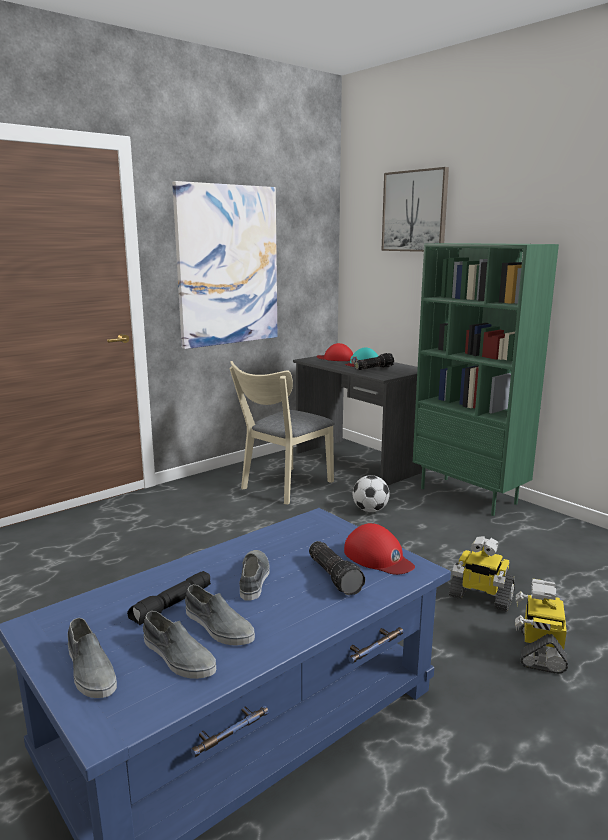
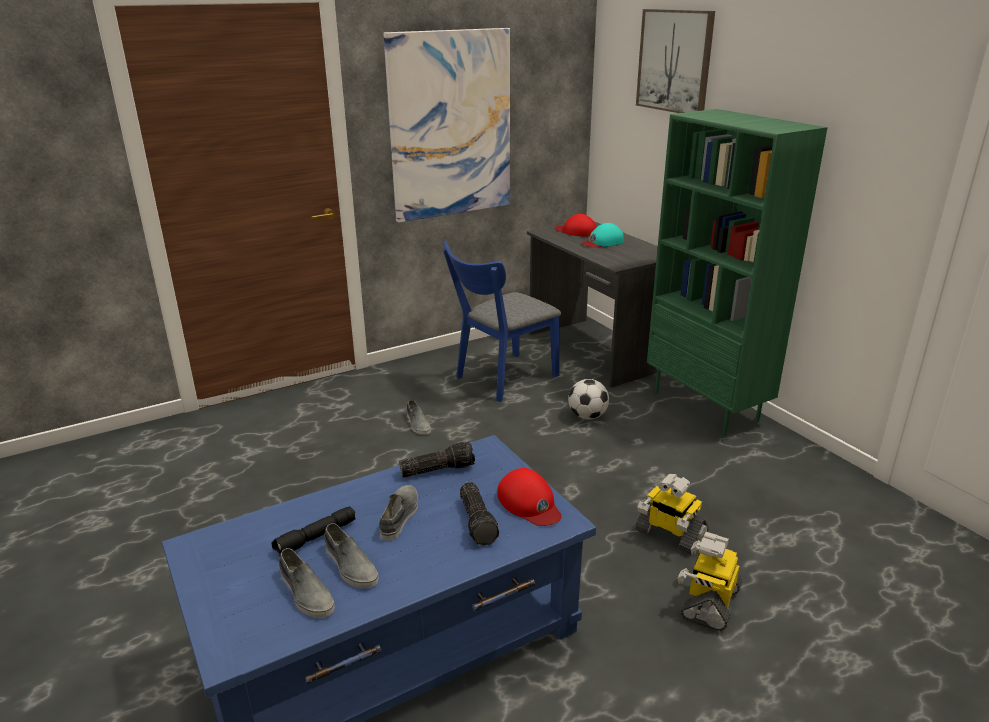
camera: 10 degrees right, 10 degrees up
grey shoe [68,618,117,698] -> grey shoe moved to [406,400,431,435]
beige chair [229,361,335,505] -> blue chair [443,241,561,402]
flashlight [354,353,394,370] -> flashlight moved to [399,441,475,477]

